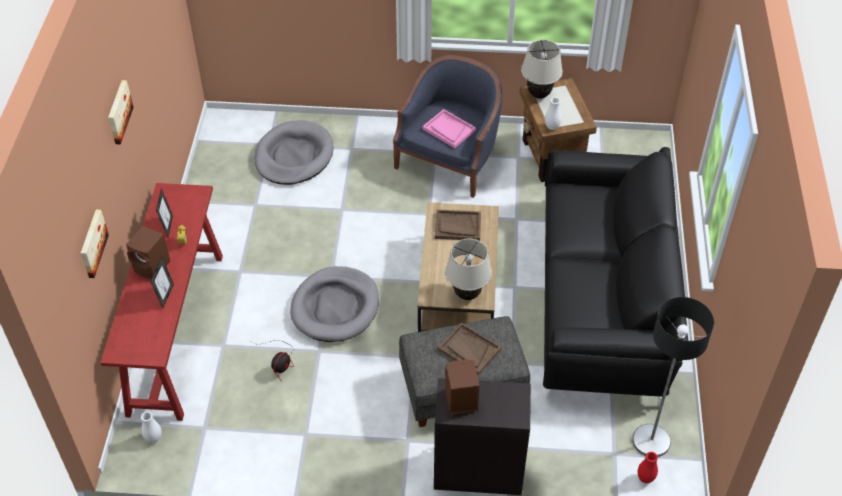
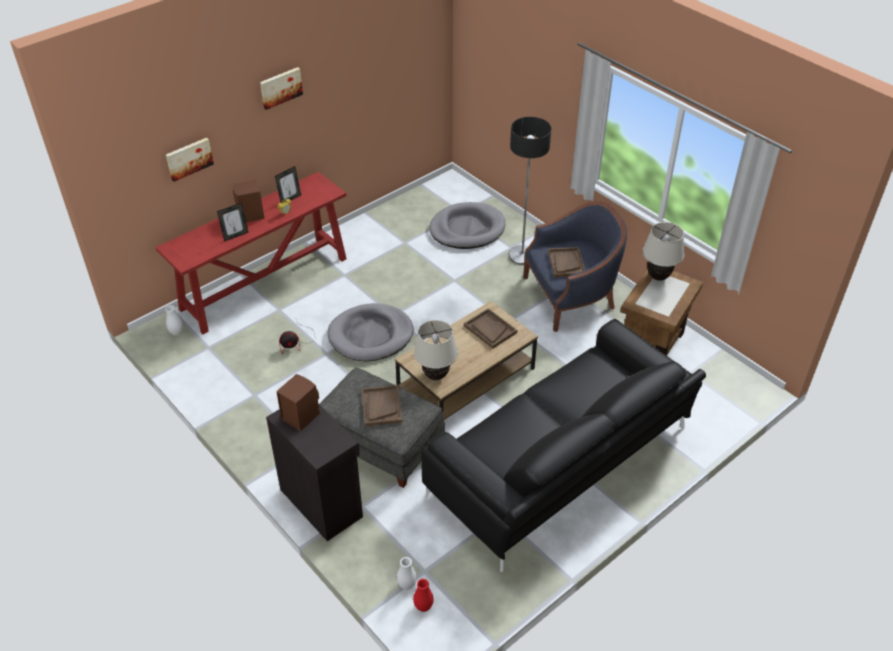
camera: 45 degrees right, 5 degrees down
pink tray [422,109,476,148] -> brown tray [548,247,585,277]
white vase [545,97,562,130] -> white vase moved to [397,557,417,590]
floor lamp [633,297,714,457] -> floor lamp moved to [508,117,552,265]

